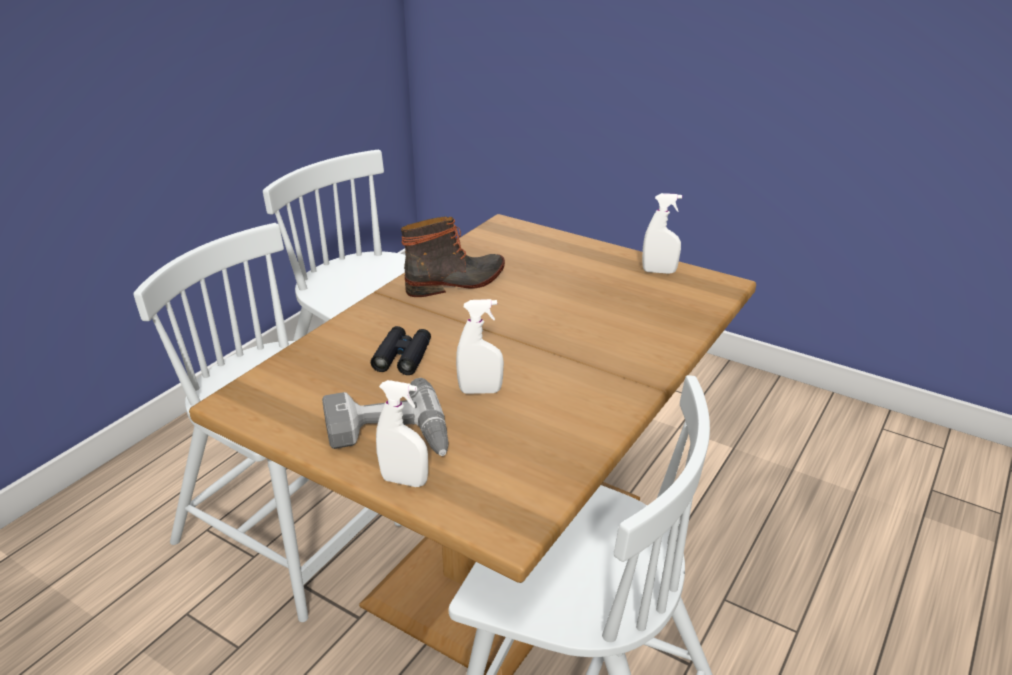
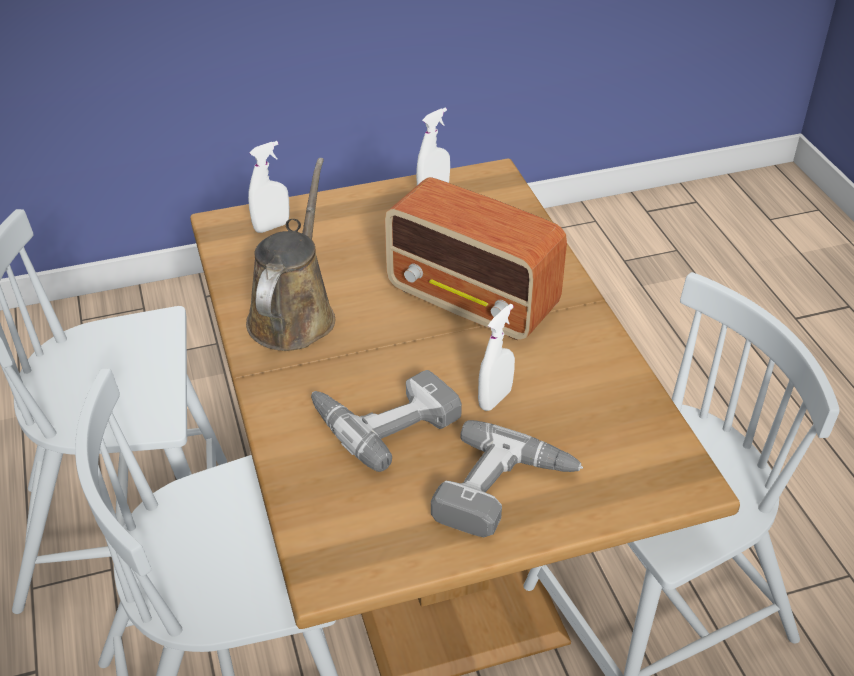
camera: 50 degrees left, 10 degrees up
black binoculars [371,326,431,375] -> power drill [311,370,462,472]
white spray bottle [376,380,428,487] -> white spray bottle moved to [248,141,289,233]
boot [401,217,505,297] -> brown watering can [246,158,335,351]
none -> radio [385,177,567,340]

